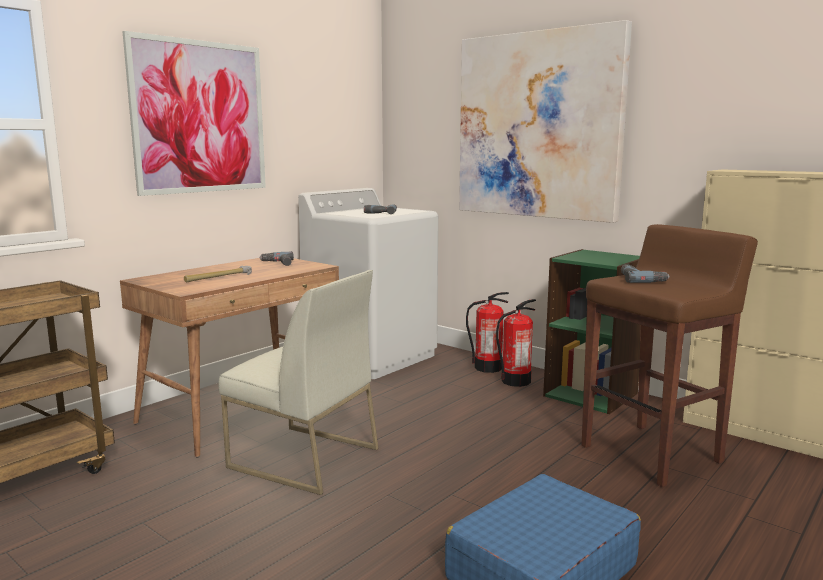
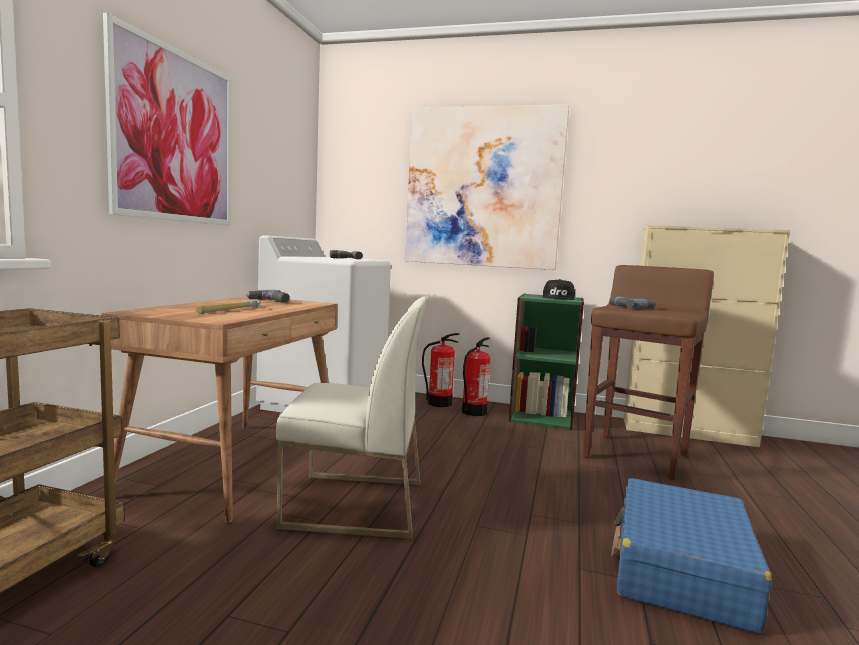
camera: 25 degrees left, 5 degrees down
none -> black cap [543,279,575,300]

